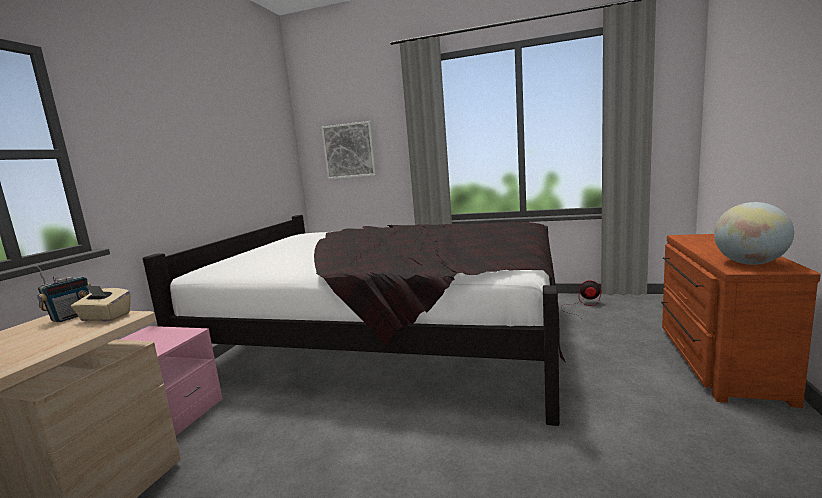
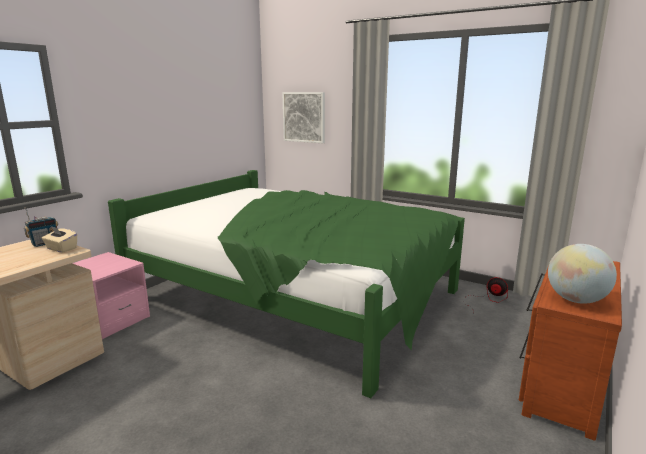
camera: 15 degrees right, 5 degrees up
black bed [143,215,566,426] -> green bed [108,170,465,398]

